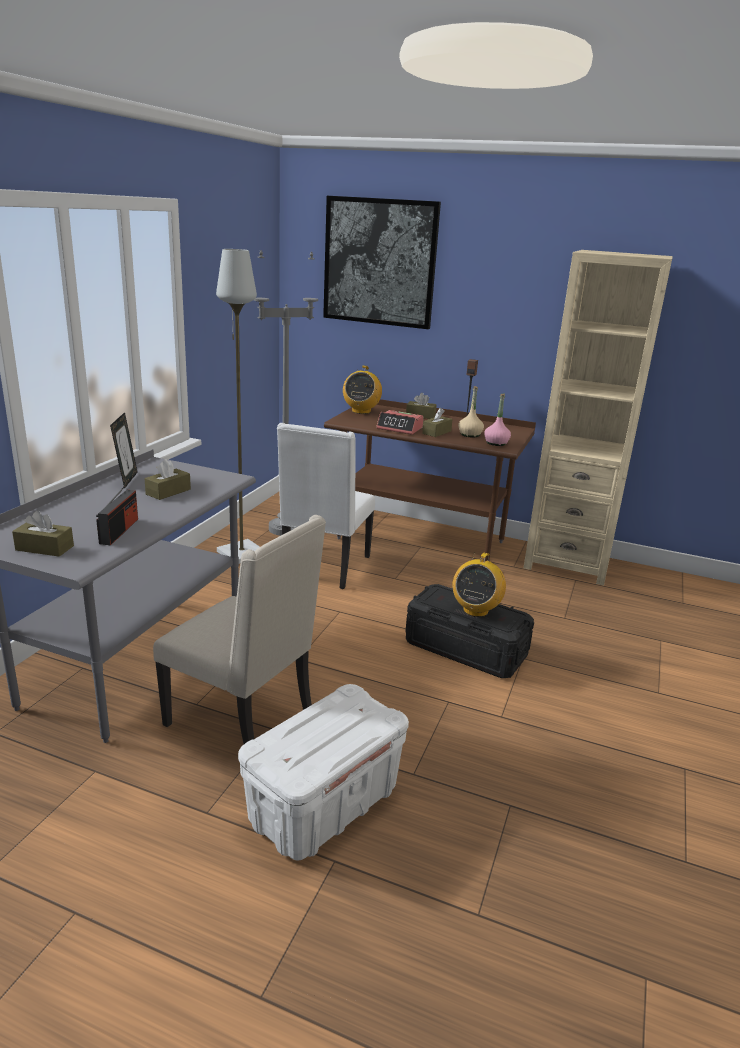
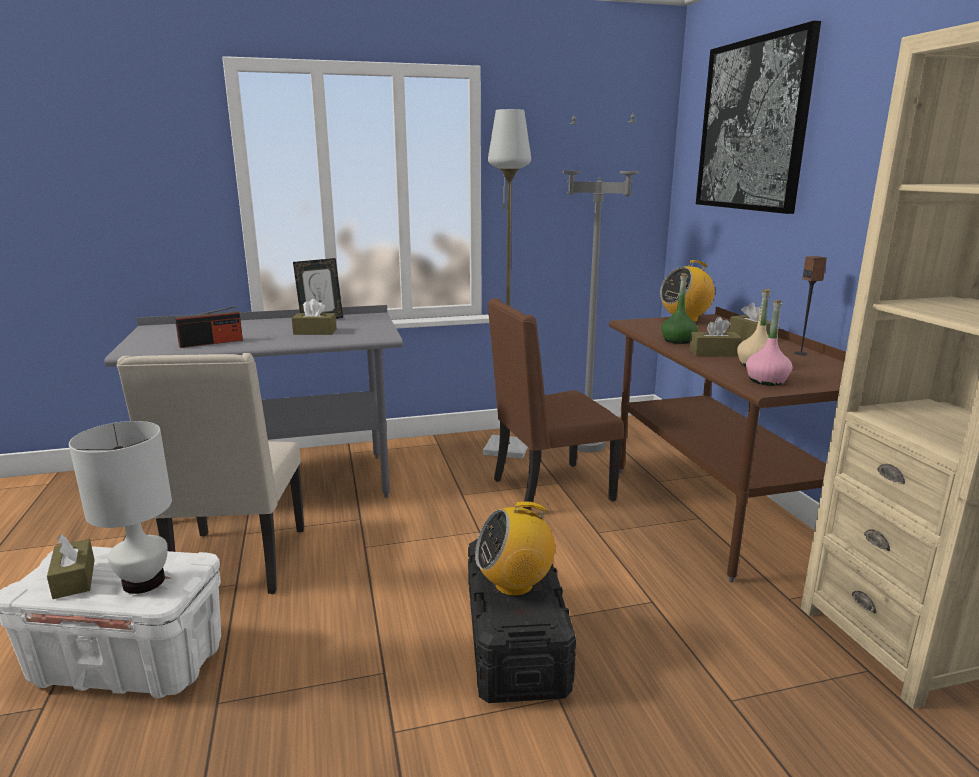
camera: 55 degrees right, 5 degrees down
brown tissue box [12,511,74,557] -> brown tissue box moved to [47,535,95,599]
white chair [277,423,375,589] -> brown chair [487,298,624,510]
alarm clock [376,410,423,434] -> green bottle [661,273,697,344]
none -> white table lamp [69,421,172,594]

